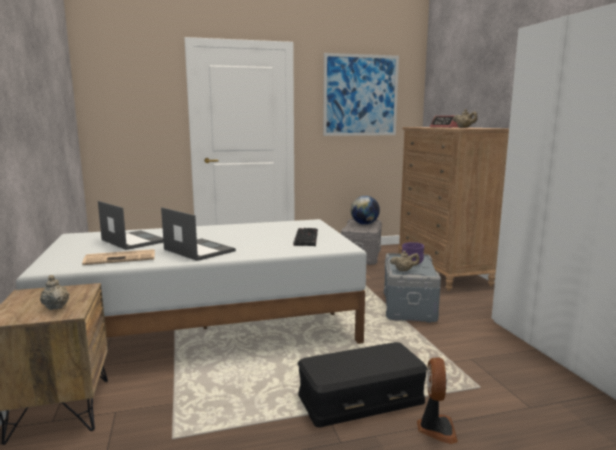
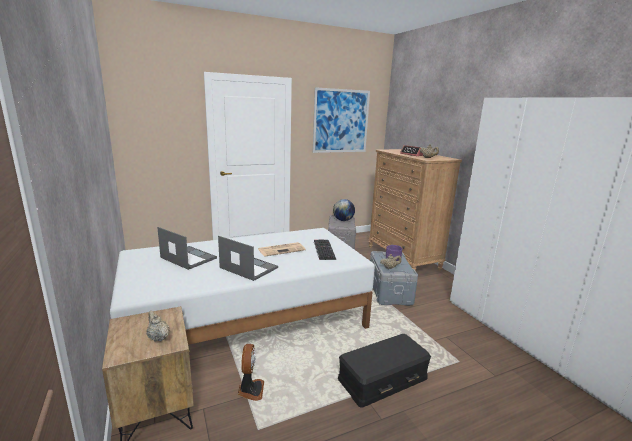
camera: 10 degrees left, 5 degrees up
newspaper [82,249,155,265] -> newspaper moved to [258,242,306,256]
fan [417,358,458,444] -> fan moved to [238,344,264,401]

